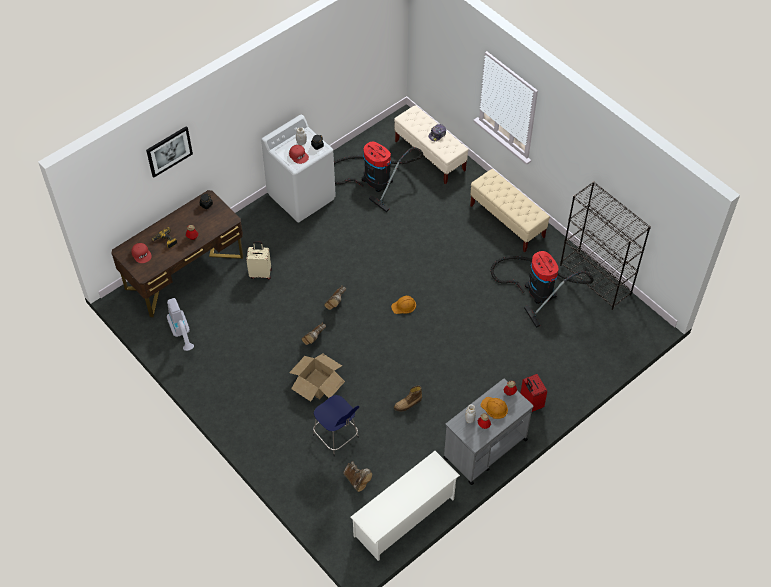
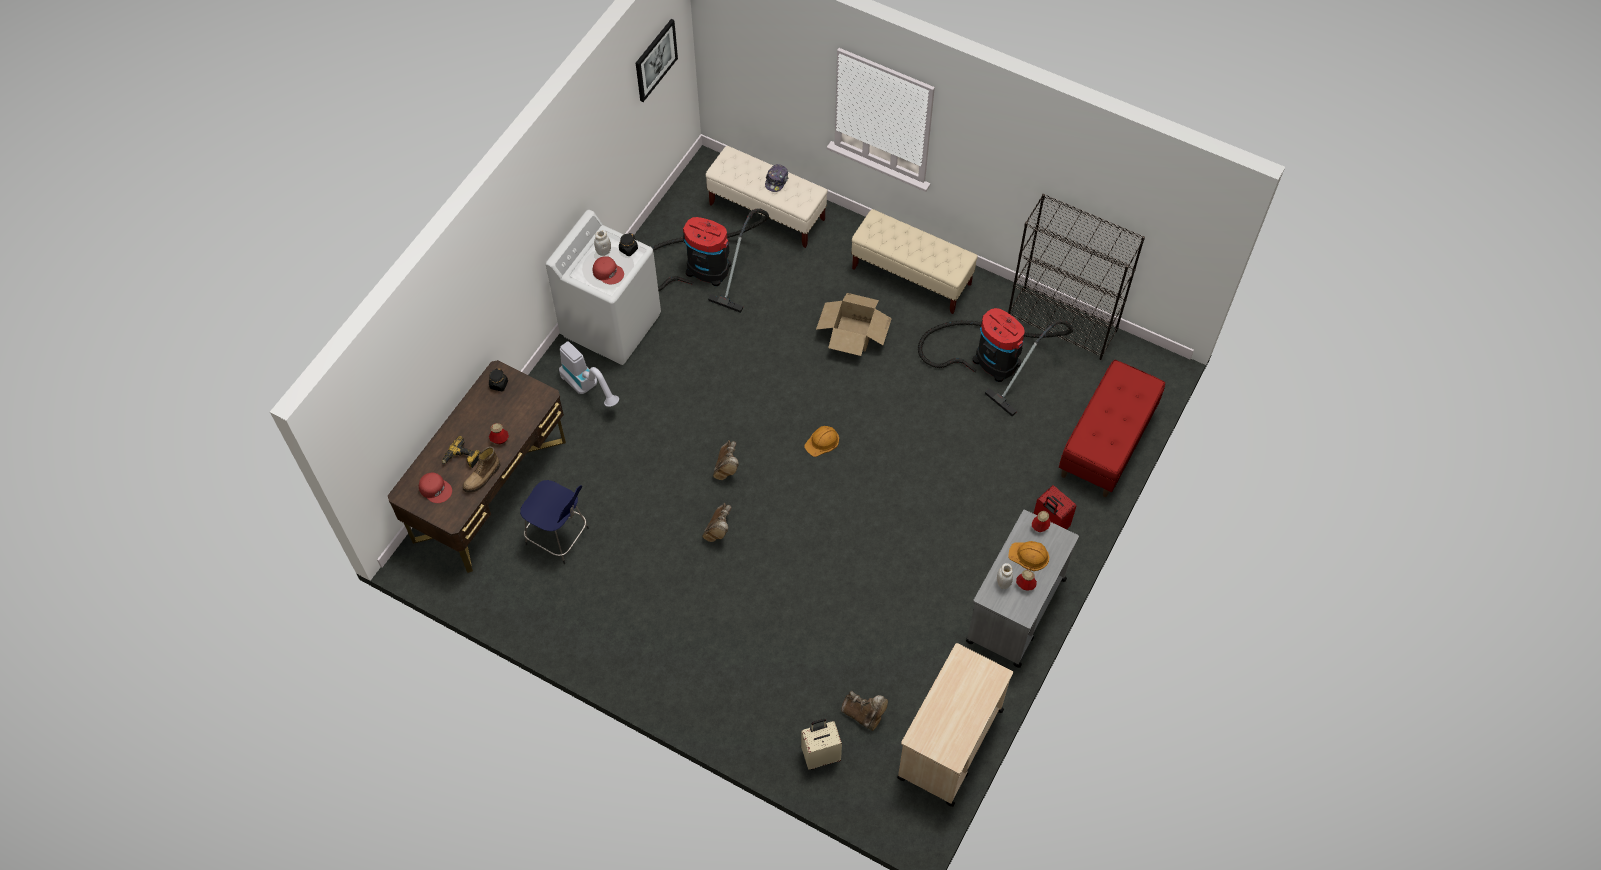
camera: 20 degrees left, 5 degrees up
picture [146,126,193,177] -> picture moved to [636,19,678,102]
vacuum cleaner [167,298,194,351] -> vacuum cleaner moved to [559,341,619,407]
beige suitcase [246,242,272,279] -> beige suitcase moved to [801,719,842,769]
cardboard box [289,354,345,402] -> cardboard box moved to [816,293,892,356]
blue stool [313,395,359,457] -> blue stool moved to [520,480,589,564]
white shoe rack [351,451,460,561] -> beige cart [897,643,1013,807]
boot [394,385,422,411] -> boot moved to [463,447,500,493]
none -> red bench [1059,360,1165,497]

